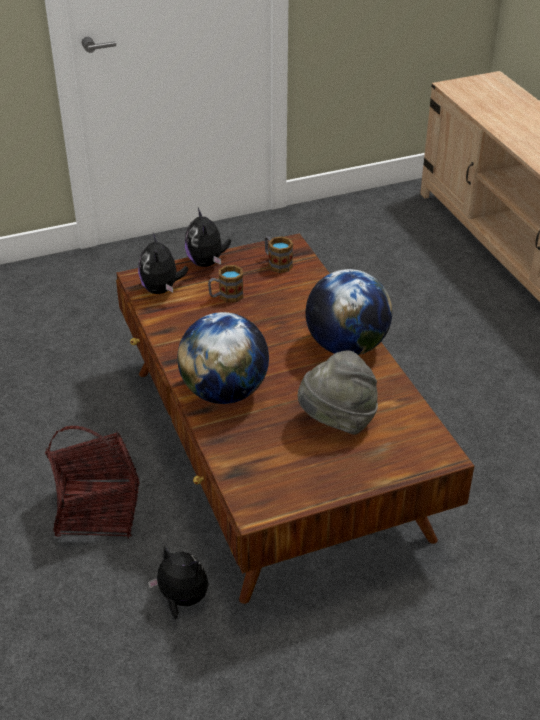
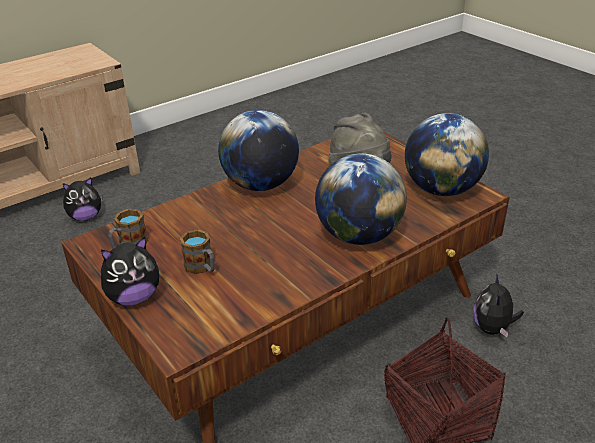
camera: 105 degrees left, 5 degrees down
plush toy [138,233,189,294] -> plush toy moved to [63,177,102,221]
none -> globe [405,113,489,196]

